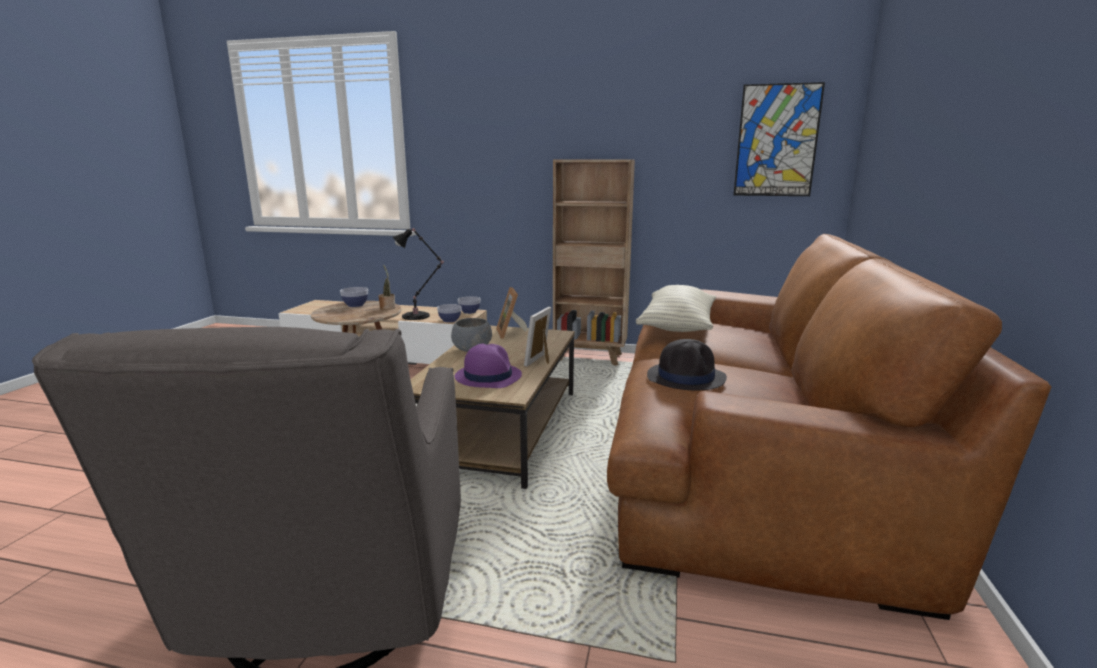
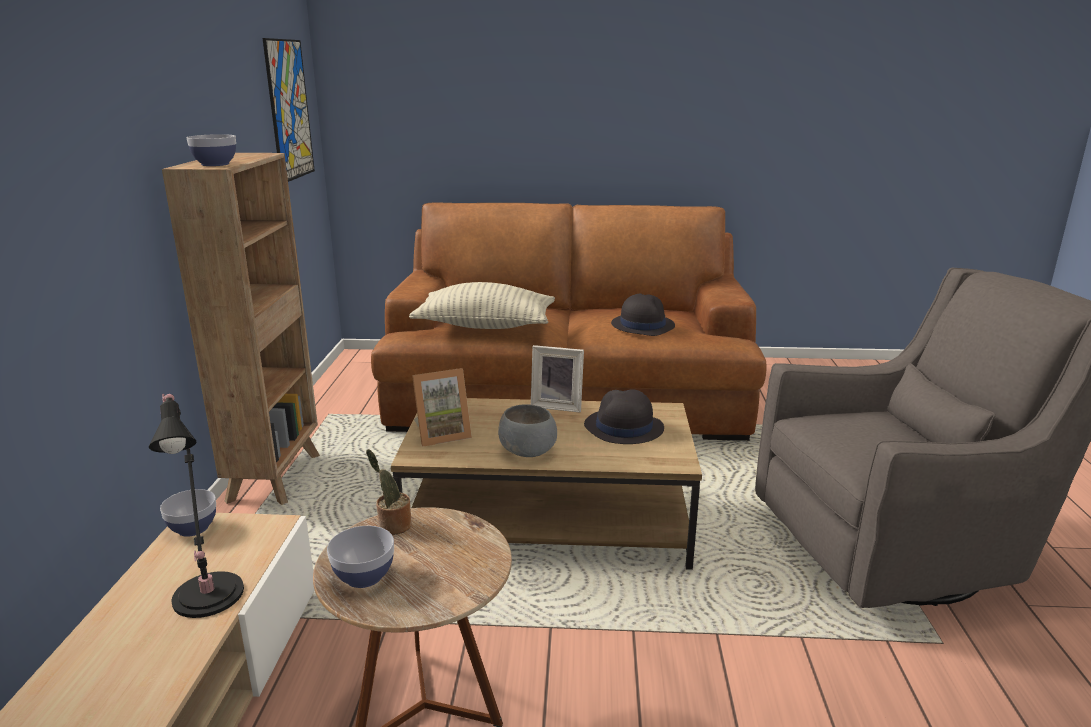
camera: 100 degrees left, 5 degrees up
bowl [437,304,461,322] -> bowl moved to [187,134,236,166]
purple hat [455,344,522,388] -> black hat [584,389,664,444]

